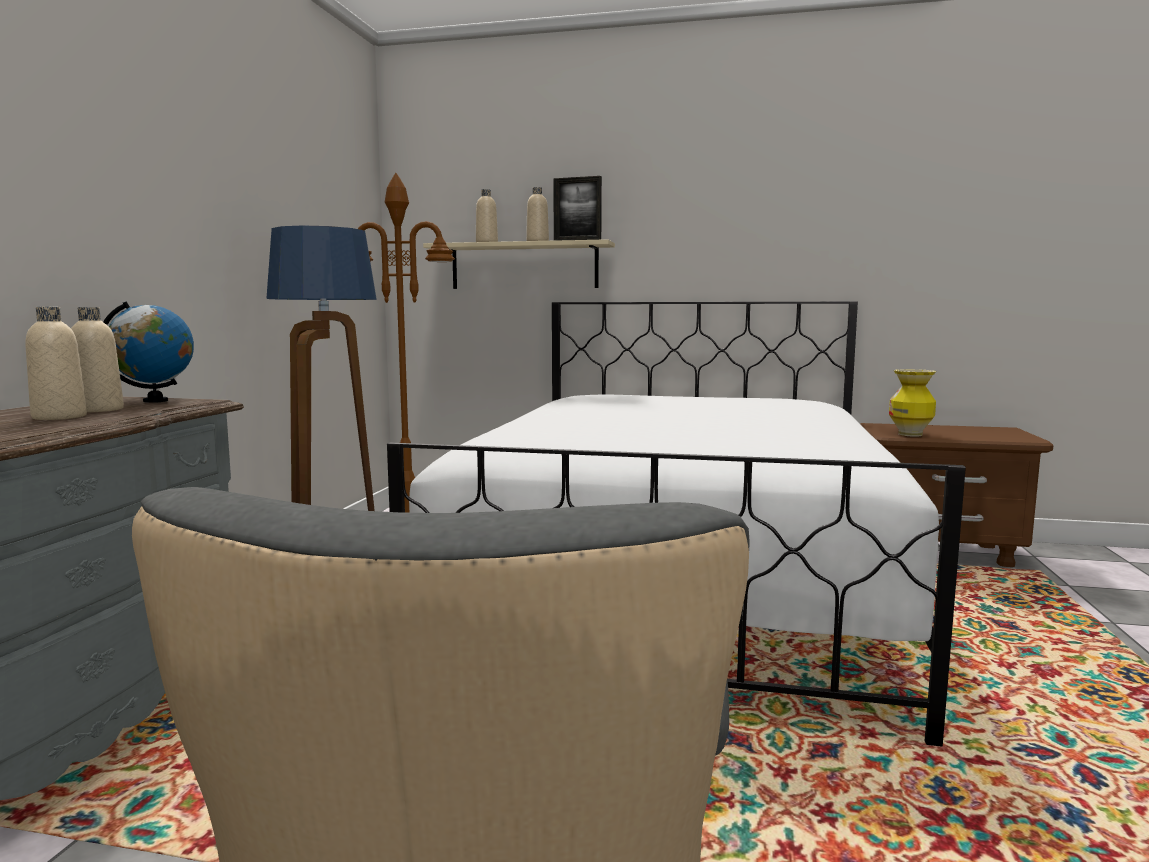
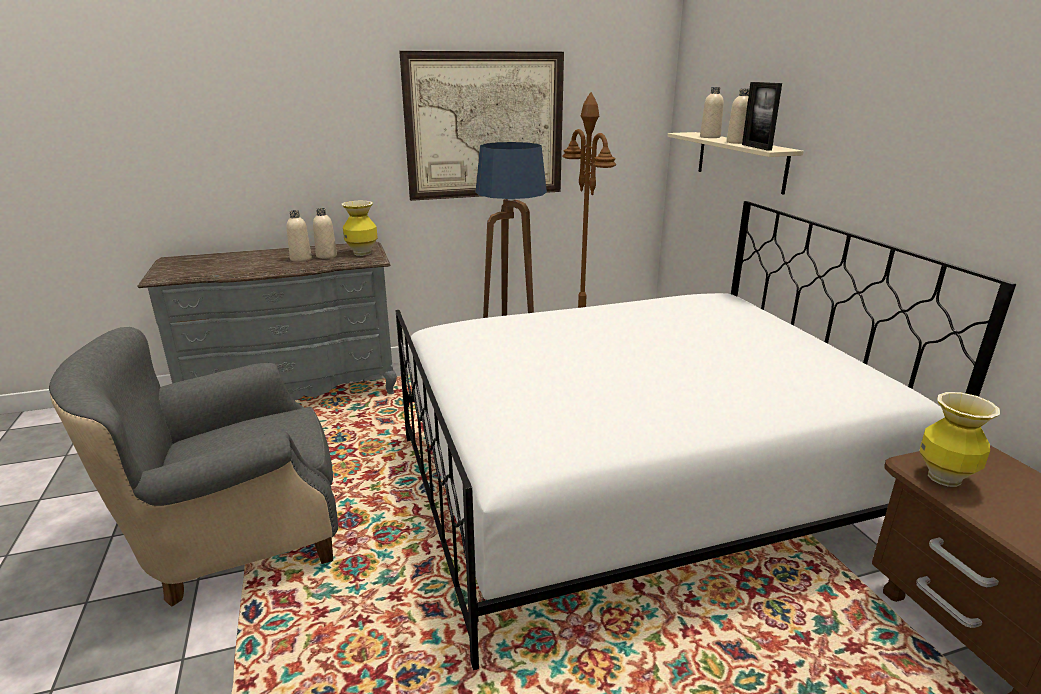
camera: 60 degrees right, 15 degrees up
globe [103,301,194,403] -> vase [342,201,378,256]
none -> picture [399,51,564,201]

